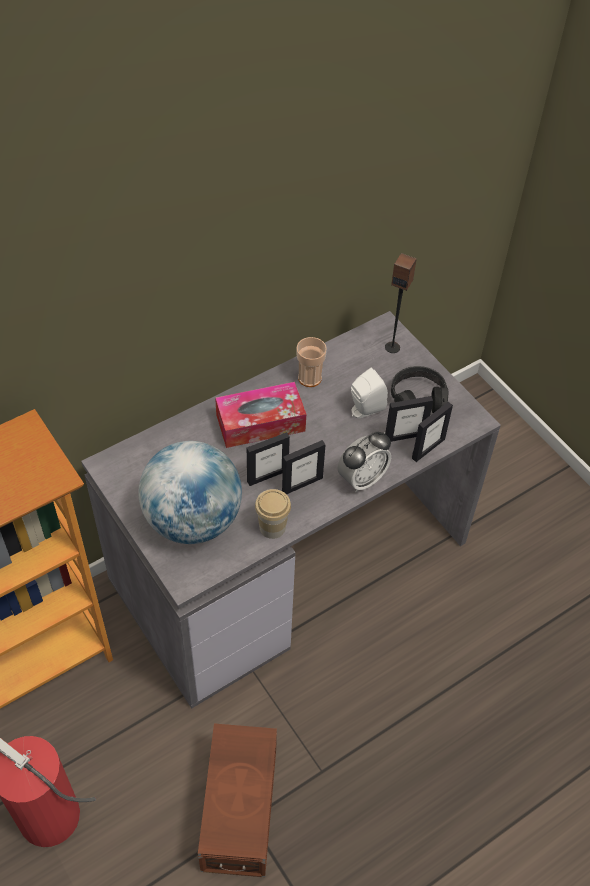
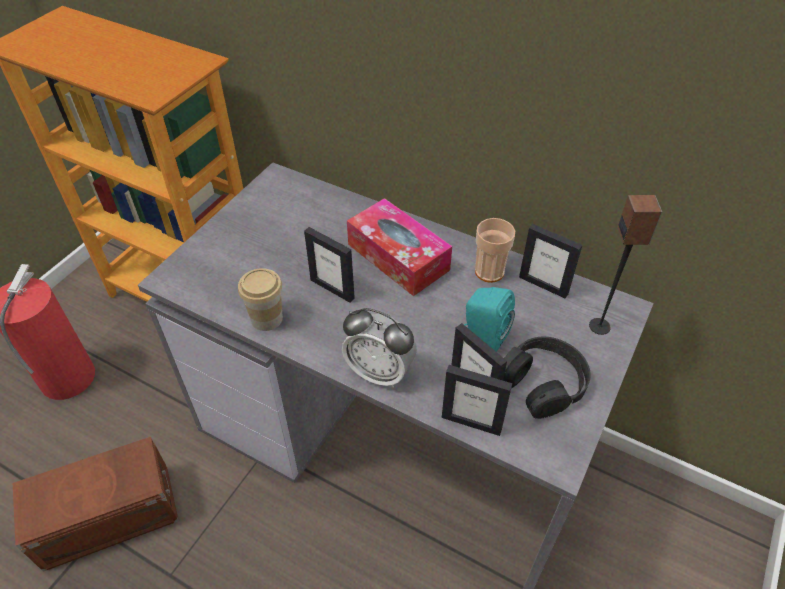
camera: 65 degrees right, 5 degrees down
globe [139,441,242,544] -> none
picture frame [282,440,325,495] -> picture frame moved to [519,224,582,298]
white speaker [351,368,388,418] -> turquoise speaker [464,287,515,352]

